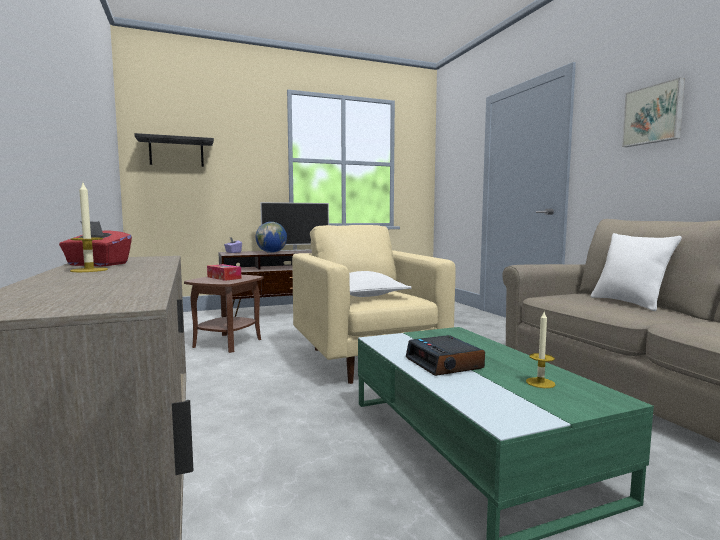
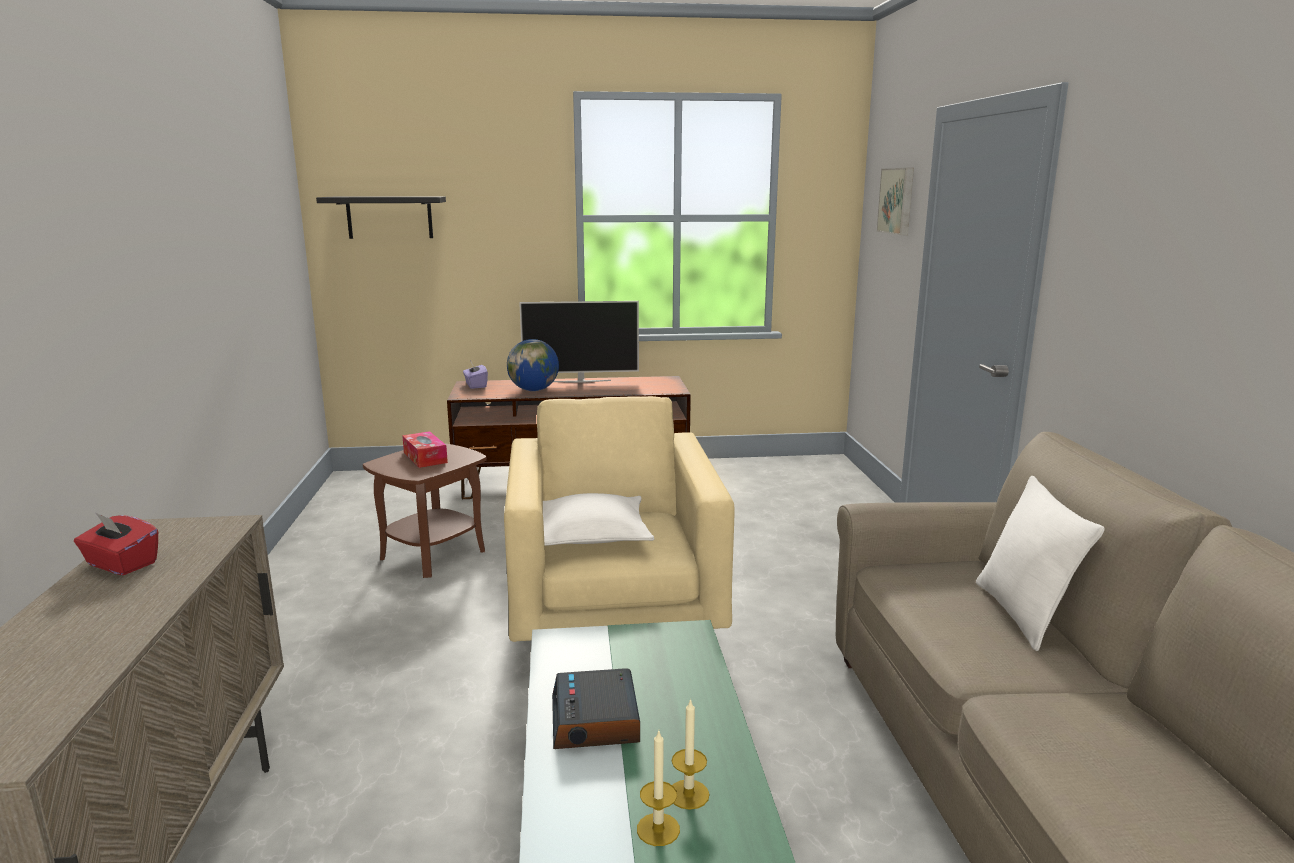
camera: 15 degrees right, 10 degrees up
candle [70,183,108,272] -> candle moved to [637,731,680,846]
picture [622,77,685,147] -> picture moved to [876,168,914,235]

